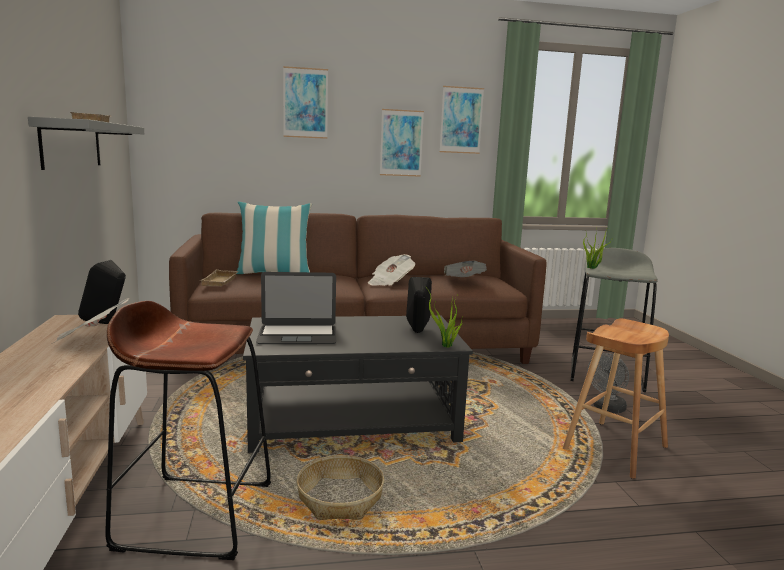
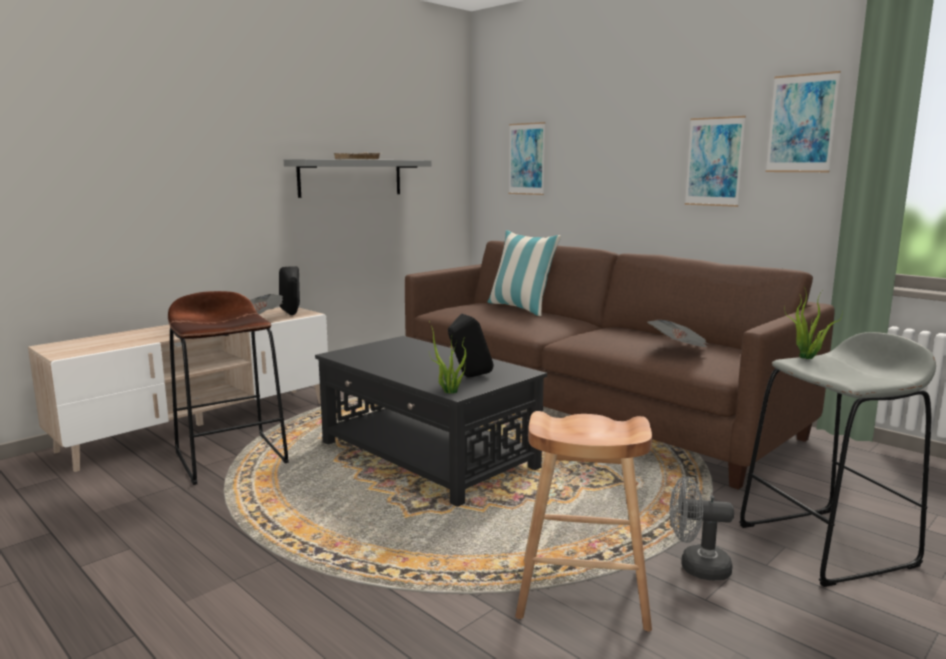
camera: 55 degrees right, 0 degrees up
beige tray [201,269,239,286] -> none
laptop [256,272,337,344] -> none
picture [283,66,328,139] -> picture moved to [508,122,546,195]
basket [297,455,384,520] -> none
newspaper [368,254,415,286] -> none

